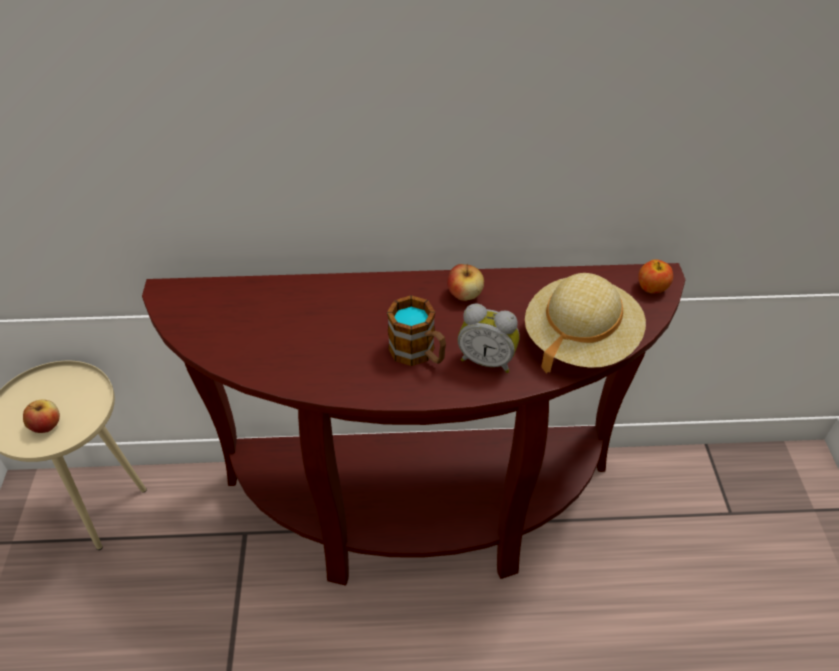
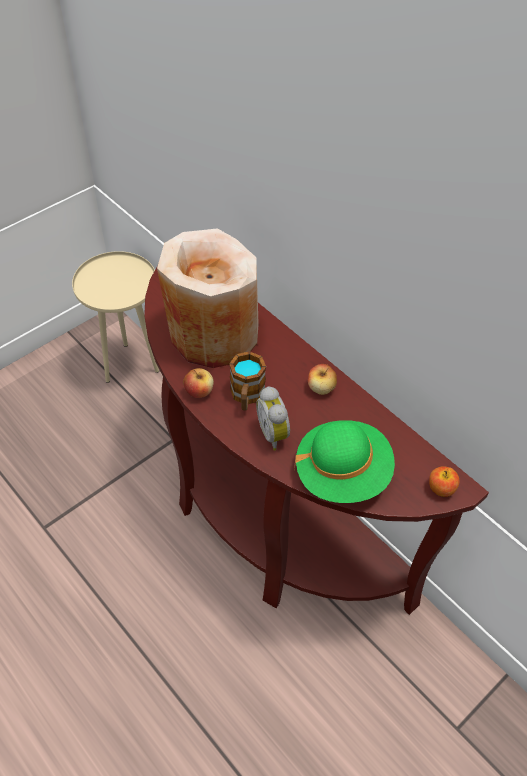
camera: 50 degrees right, 5 degrees up
apple [23,399,60,433] -> apple moved to [183,368,214,398]
beige hat [525,273,646,373] -> green hat [294,420,395,503]
none -> beige vase [157,228,259,368]

